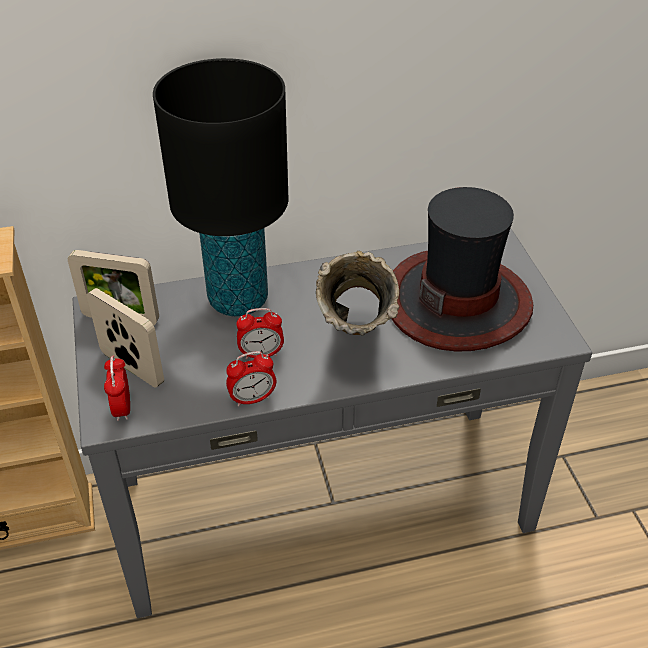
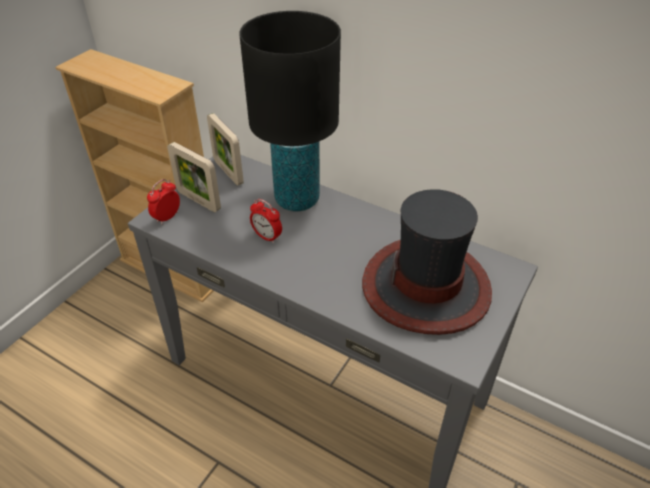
camera: 45 degrees right, 0 degrees up
picture frame [87,288,164,388] -> picture frame turned 135 degrees clockwise [167,142,221,212]
alarm clock [226,351,276,407] -> none
beige vase [316,251,399,336] -> none

